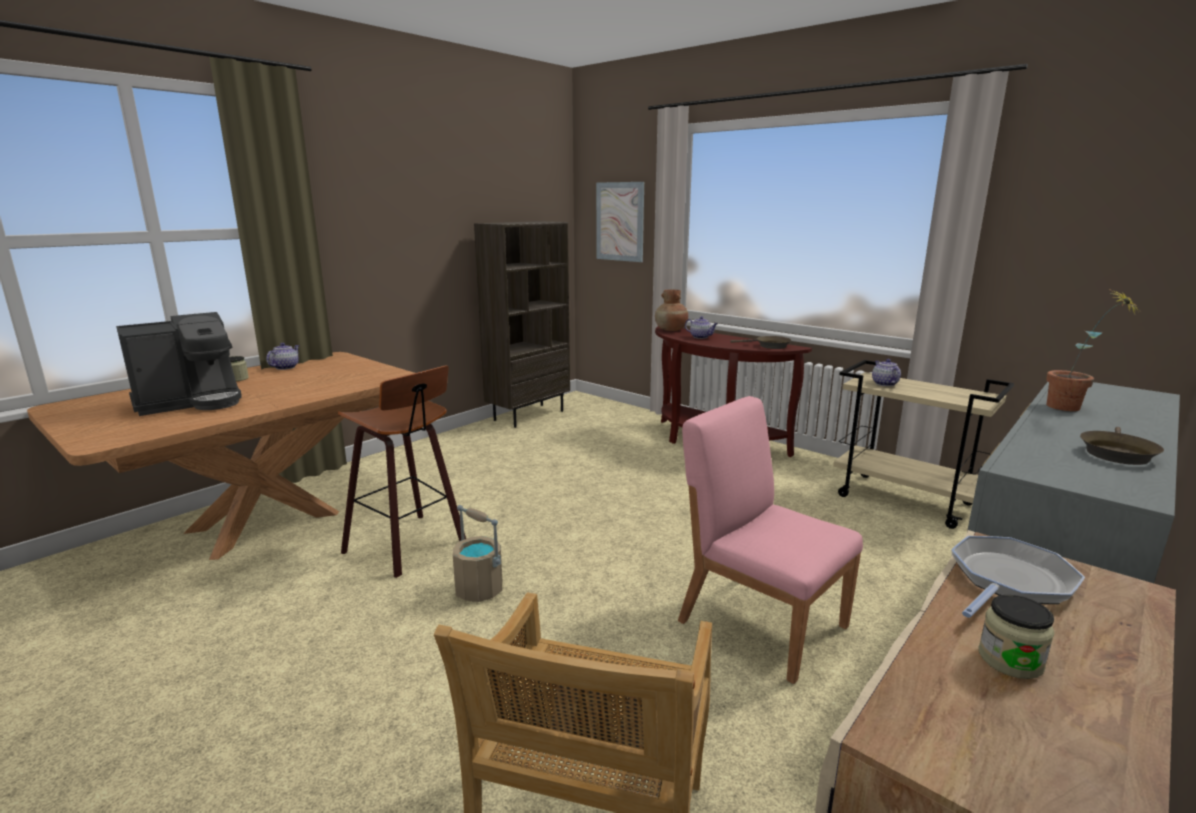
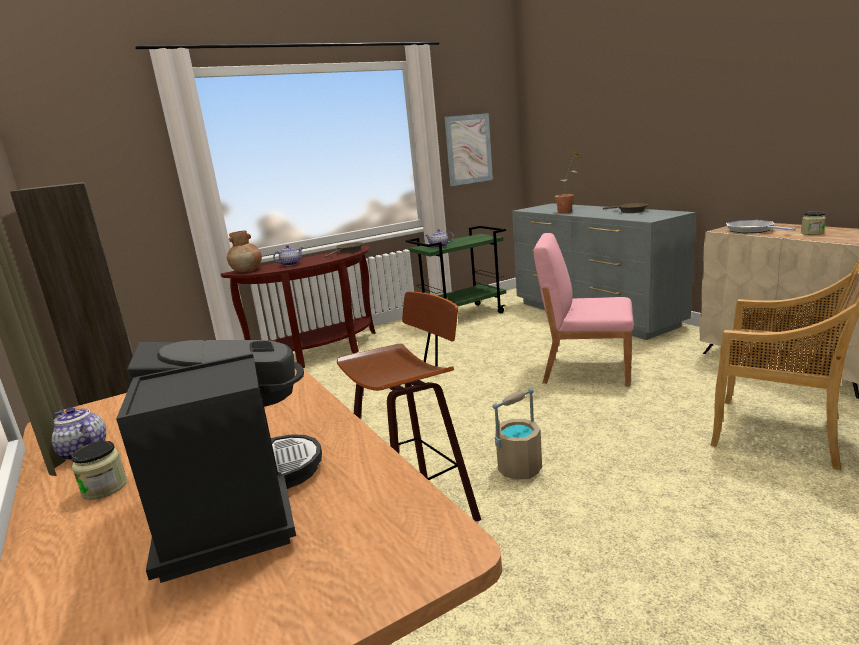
camera: 70 degrees left, 0 degrees up
picture [596,182,644,262] -> picture moved to [444,113,493,186]
pink chair [678,396,863,684] -> pink chair turned 45 degrees clockwise [533,233,634,387]
beige cart [833,360,1014,529] -> green cart [405,226,506,313]

